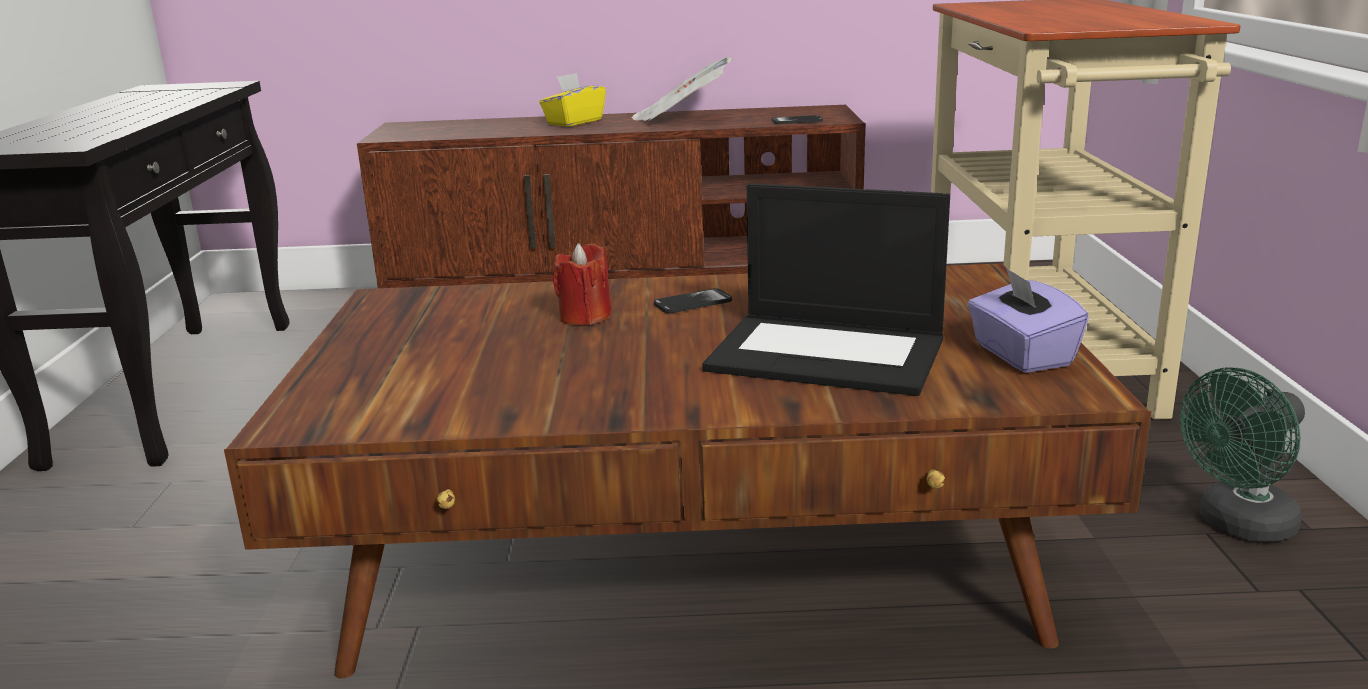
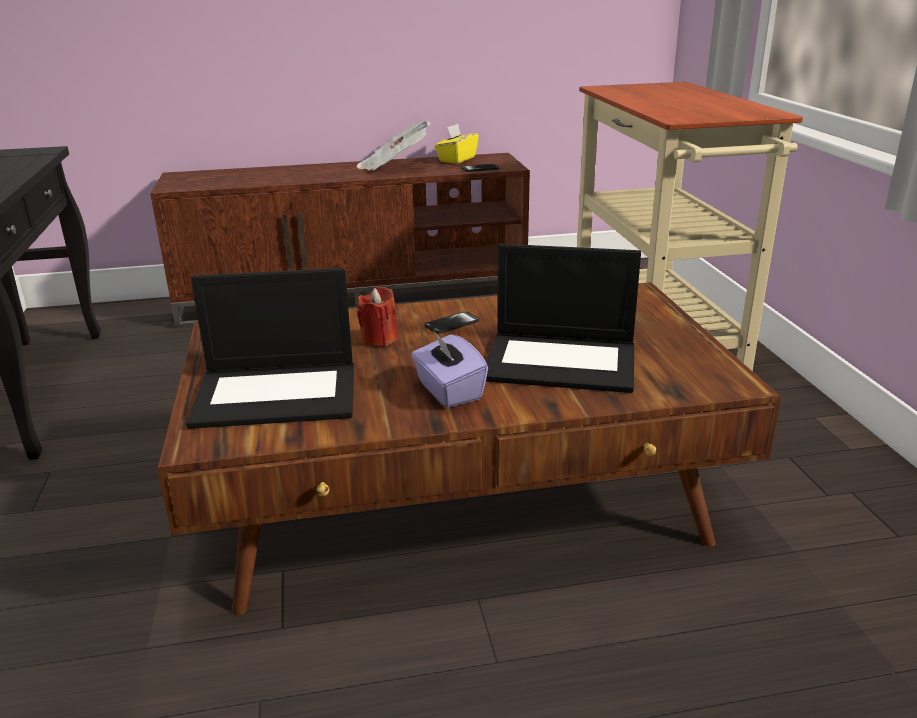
camera: 10 degrees left, 5 degrees up
yellow tissue box [539,73,606,127] -> yellow tissue box moved to [435,124,479,164]
purple tissue box [967,267,1089,373] -> purple tissue box moved to [411,331,488,408]
green fan [1180,367,1305,542] -> none
none -> laptop [186,268,354,429]

